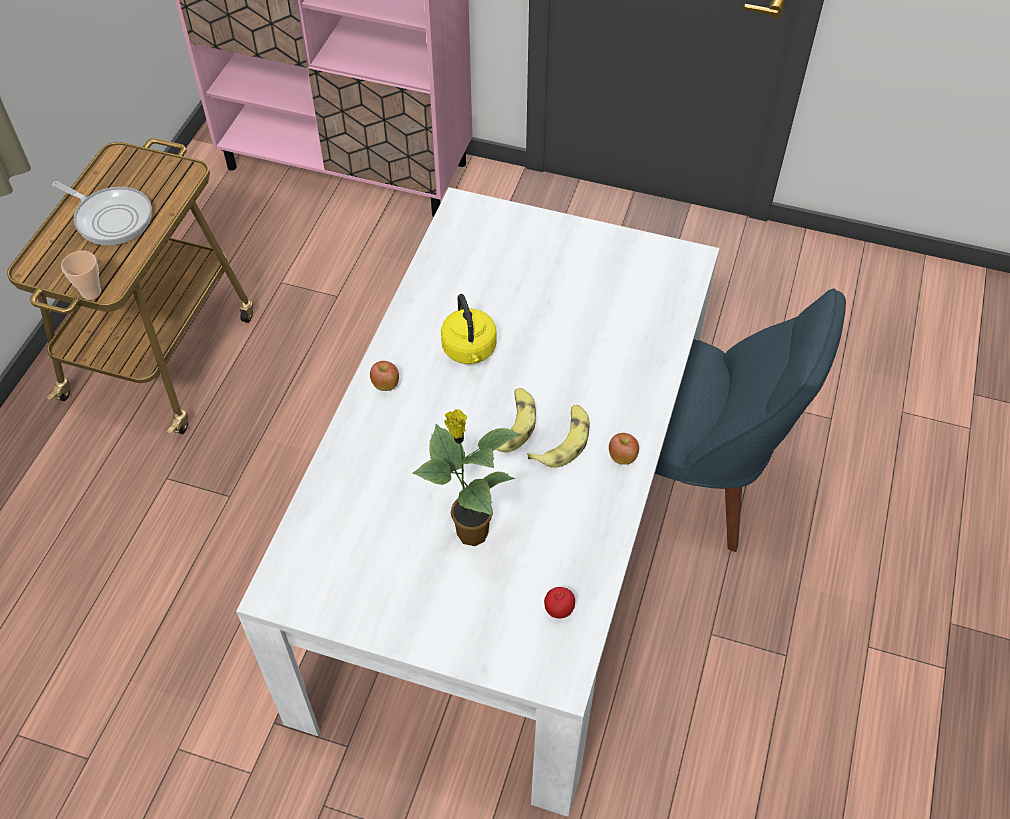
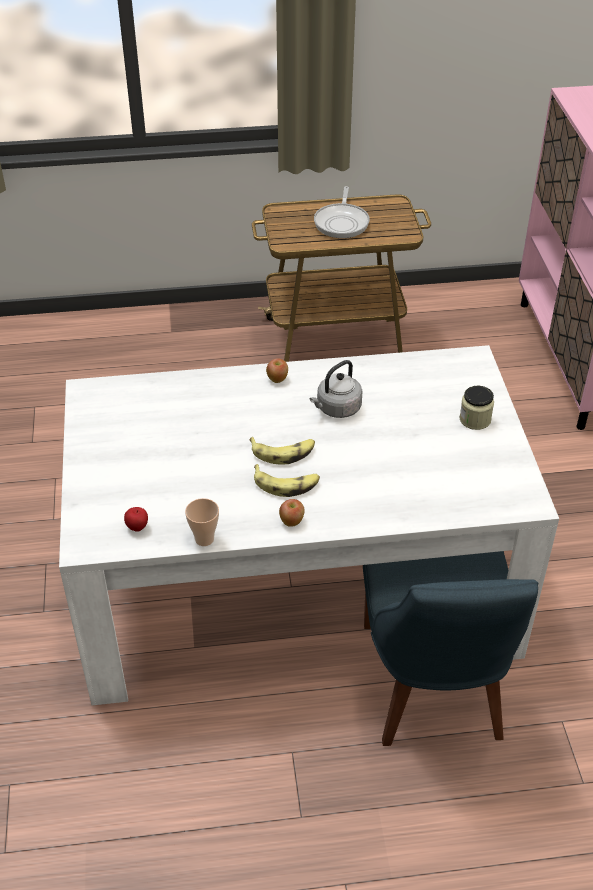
camera: 65 degrees right, 10 degrees down
cup [61,251,101,300] -> cup moved to [185,498,219,546]
potted plant [412,409,523,546] -> none
yellow kettle [441,294,497,364] -> grey kettle [310,360,362,418]
none -> jar [459,386,494,430]

